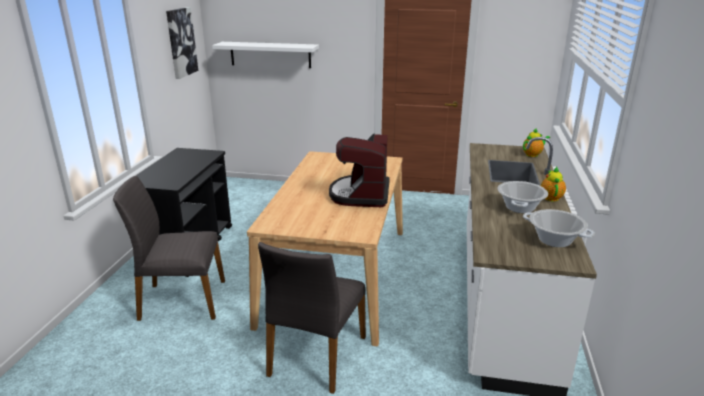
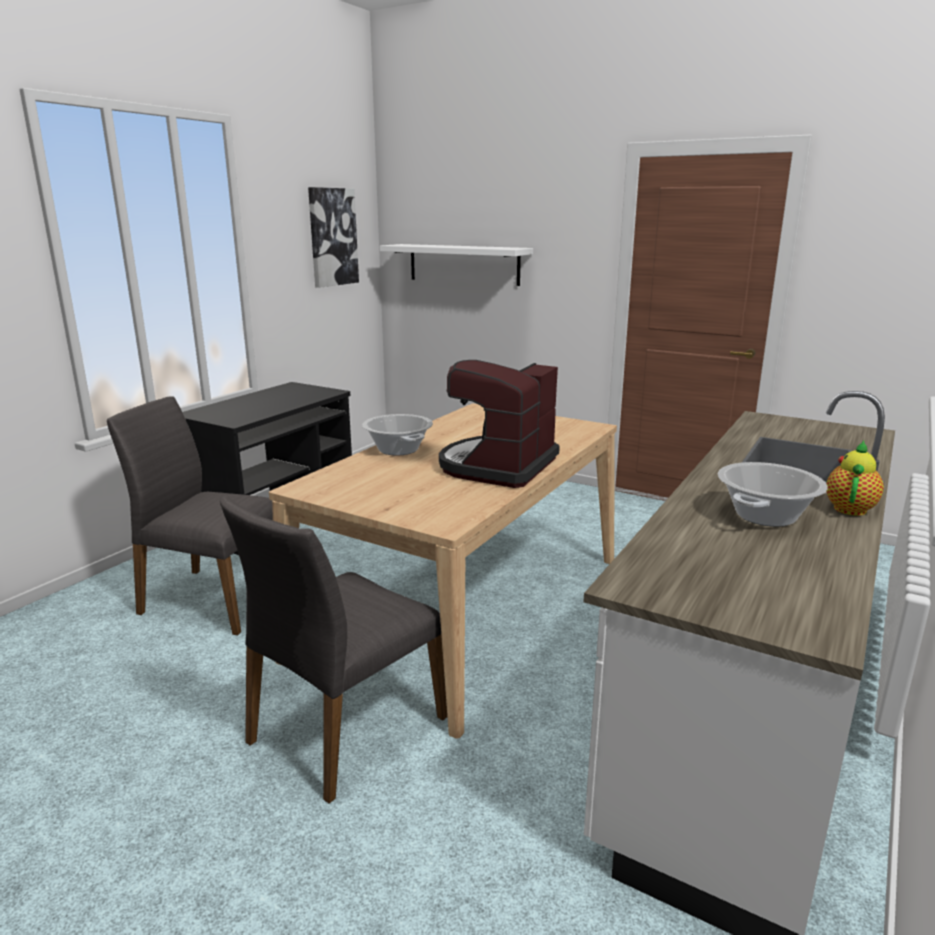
camera: 20 degrees right, 5 degrees down
teapot [523,128,550,157] -> none
cooking pot [523,209,595,247] -> cooking pot moved to [362,414,433,455]

